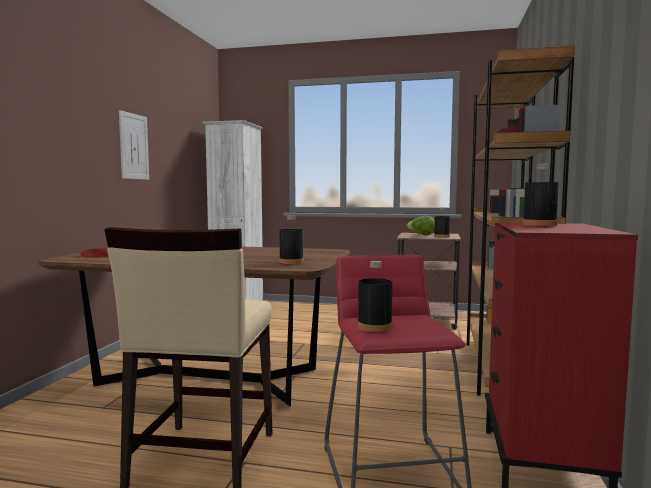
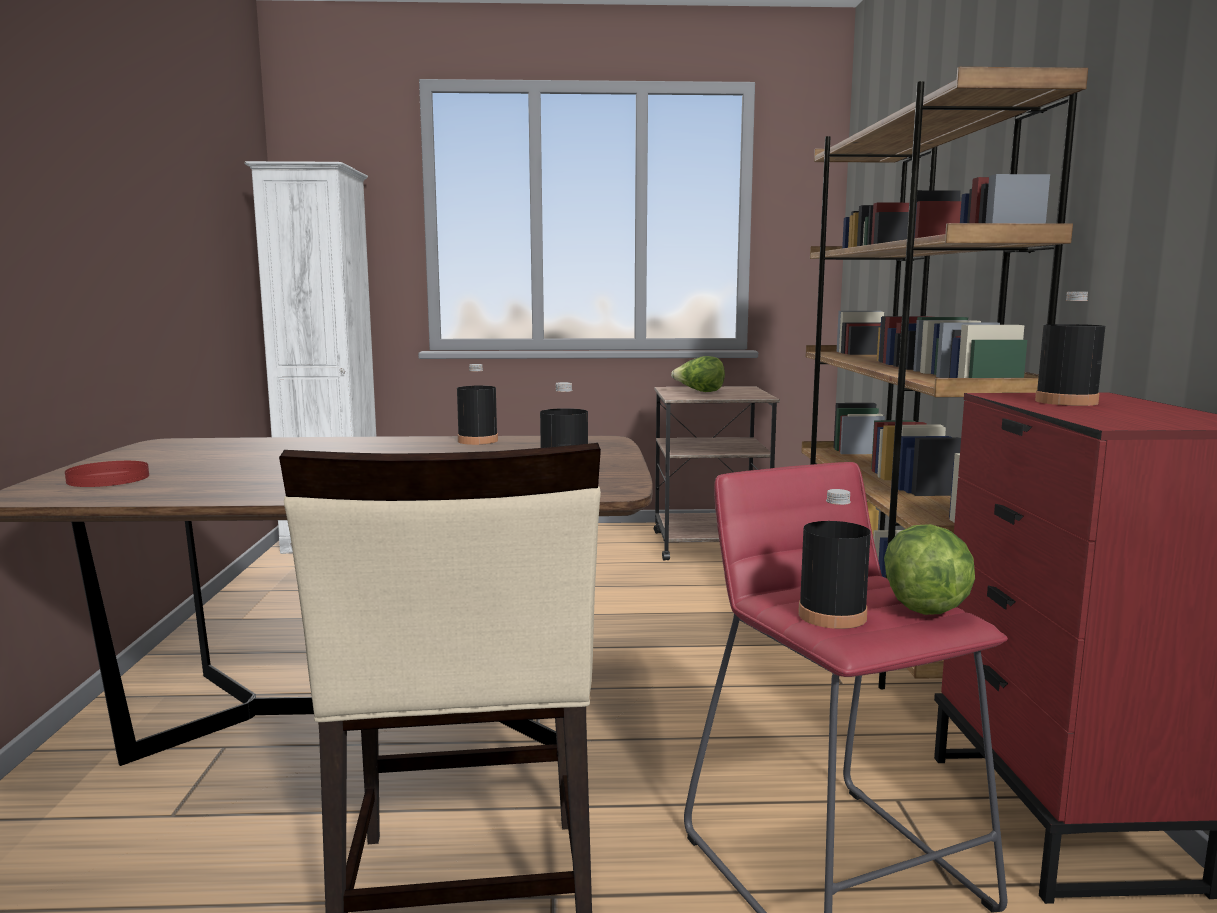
camera: 15 degrees left, 5 degrees up
picture [119,110,149,180] -> none
black bottle [434,207,450,238] -> black bottle moved to [457,364,498,445]
none -> lettuce [884,524,975,615]

